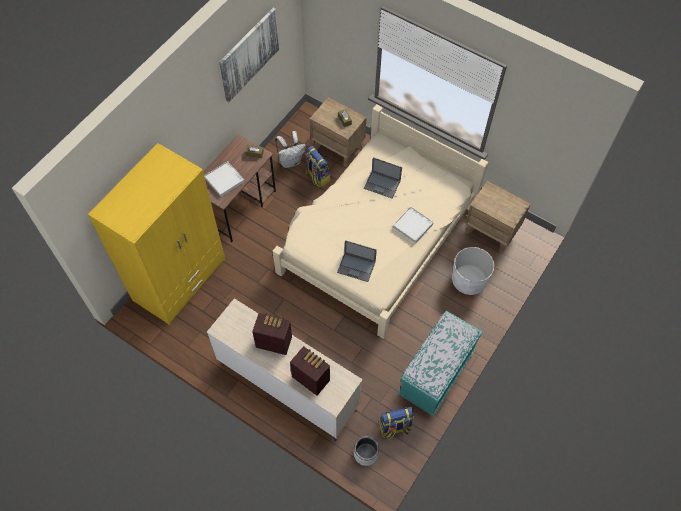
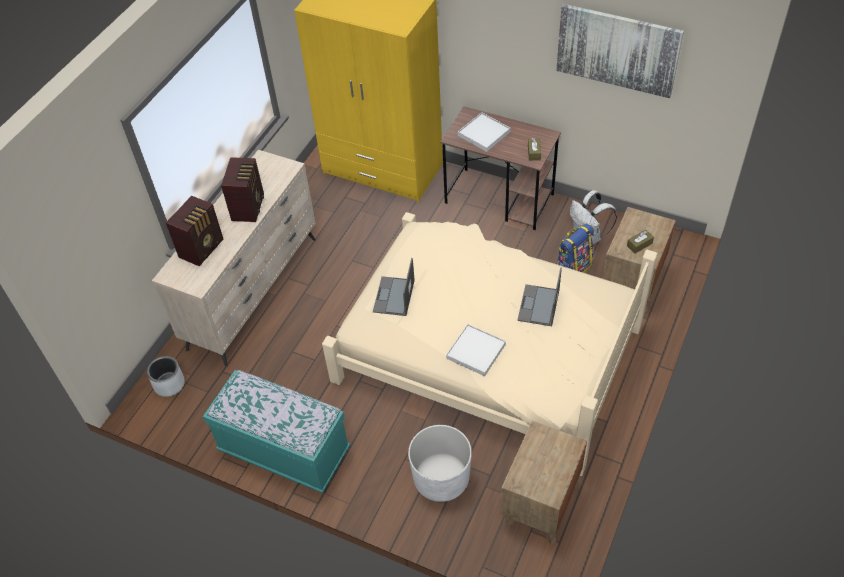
camera: 85 degrees right, 10 degrees down
backpack [379,407,414,439] -> none

